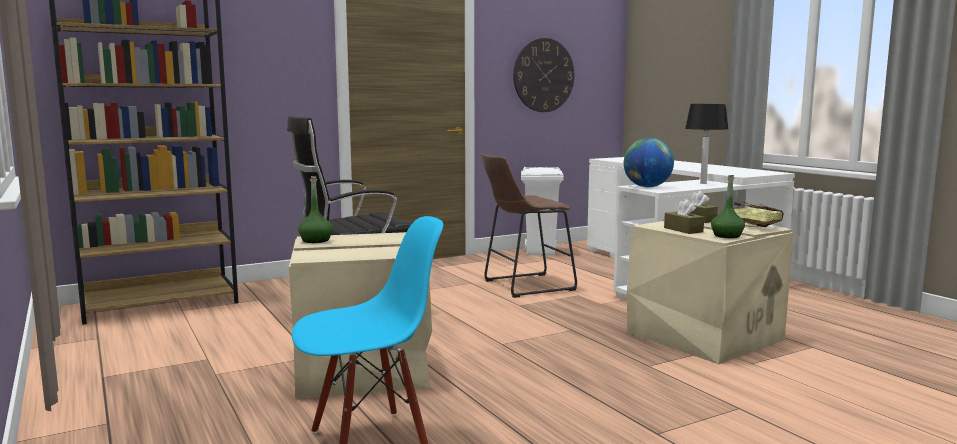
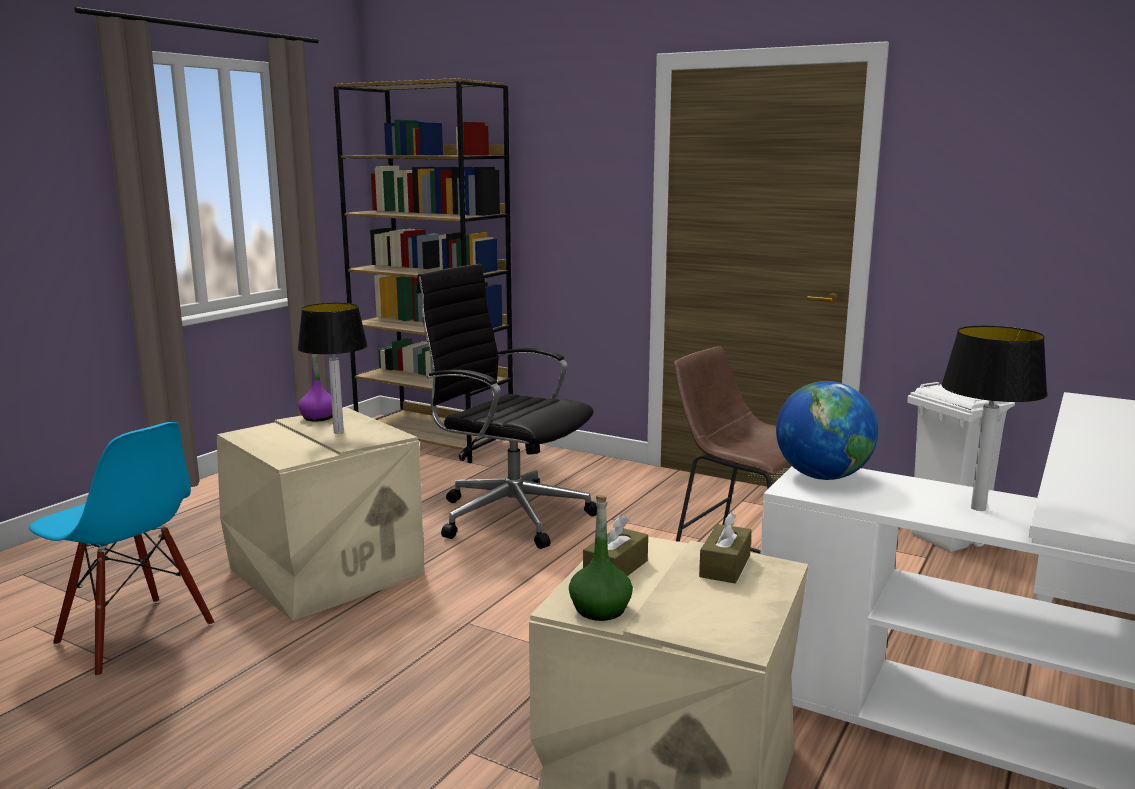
camera: 60 degrees right, 5 degrees up
green bottle [298,176,333,243] -> purple bottle [298,354,333,421]
wall clock [513,38,574,112] -> none
book [734,201,784,227] -> none
none -> table lamp [298,303,368,434]

